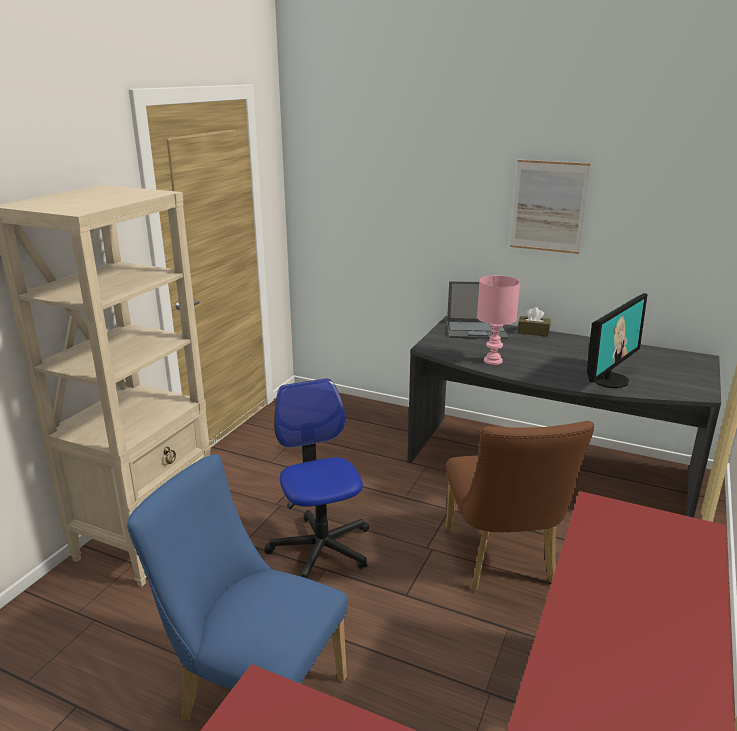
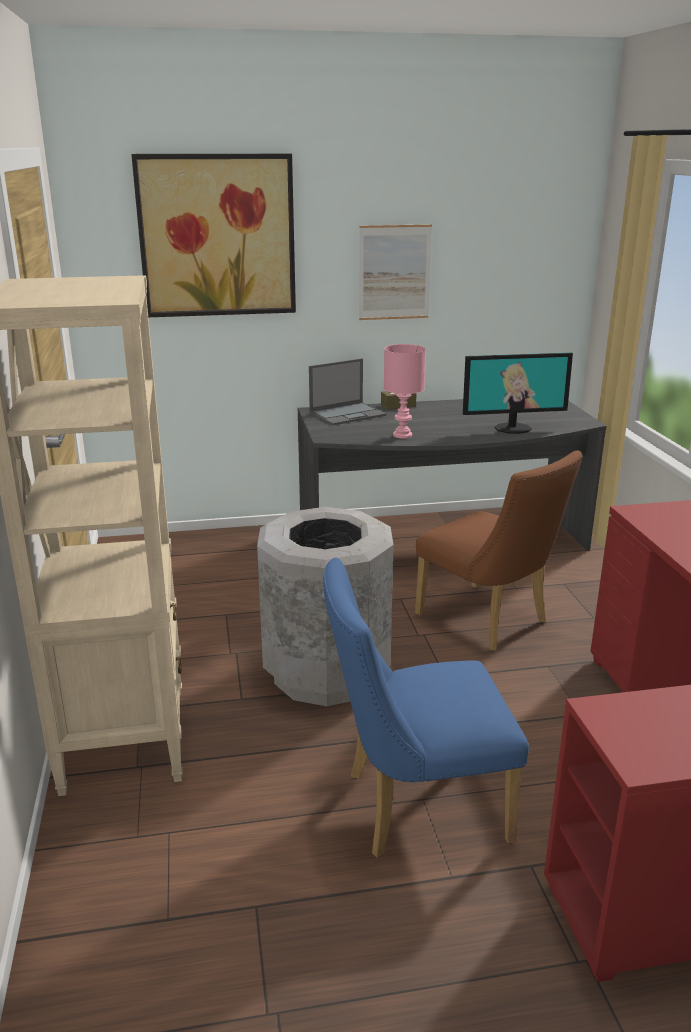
camera: 35 degrees left, 0 degrees up
office chair [264,378,369,579] -> grey trash can [257,507,394,706]
monitor [587,293,648,388] -> monitor turned 75 degrees clockwise [463,352,573,434]
none -> picture [131,154,296,317]

